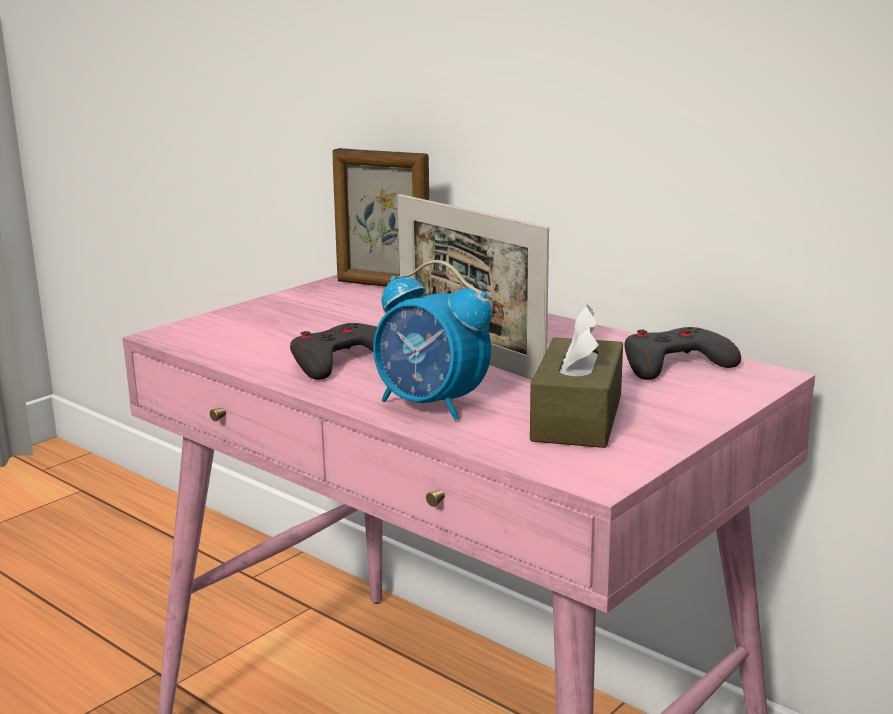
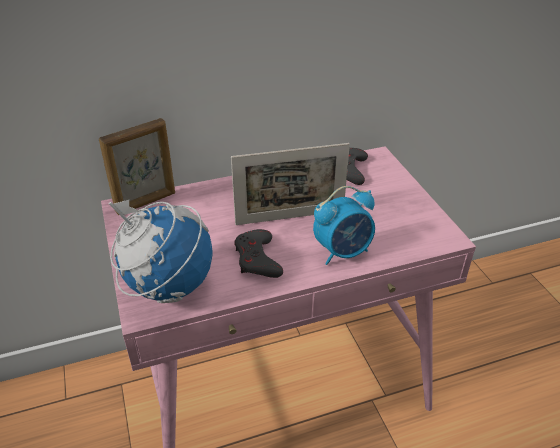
camera: 60 degrees left, 20 degrees up
brown tissue box [530,305,623,448] -> none
none -> globe [109,200,213,303]

